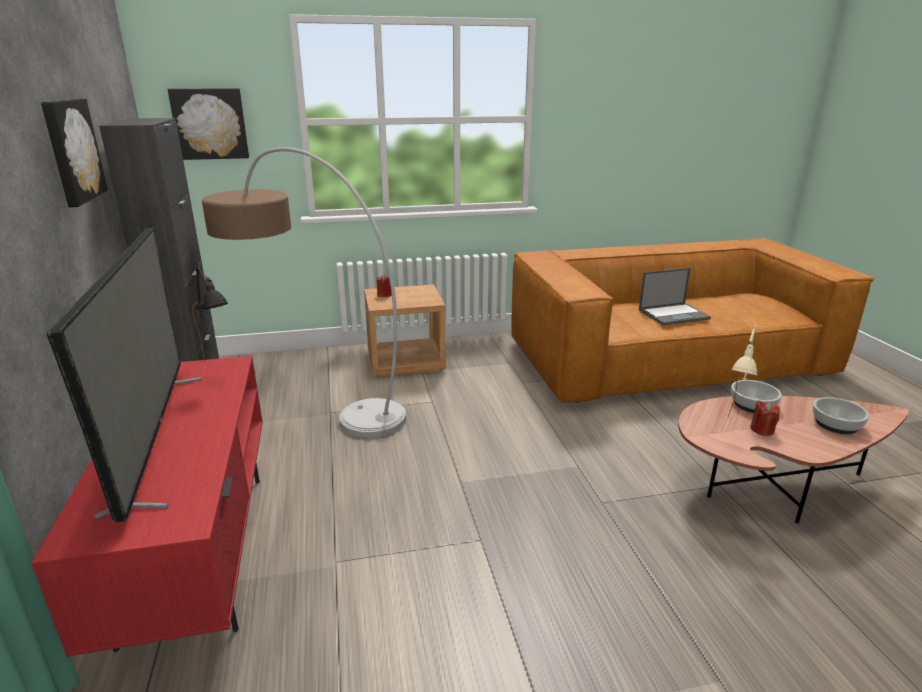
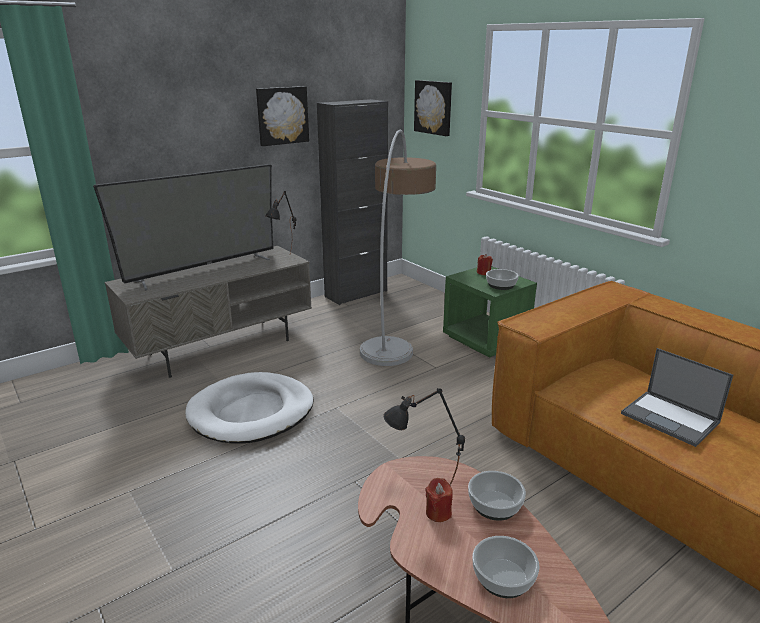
camera: 65 degrees right, 0 degrees up
red tv stand [31,356,263,657] -> grey tv stand [105,246,312,378]
brown nightstand [364,285,446,377] -> green nightstand [443,266,537,358]
beige table lamp [728,325,757,417] -> black table lamp [383,388,465,485]
none -> white dog bed [185,372,313,444]
none -> bowl [486,269,519,290]

